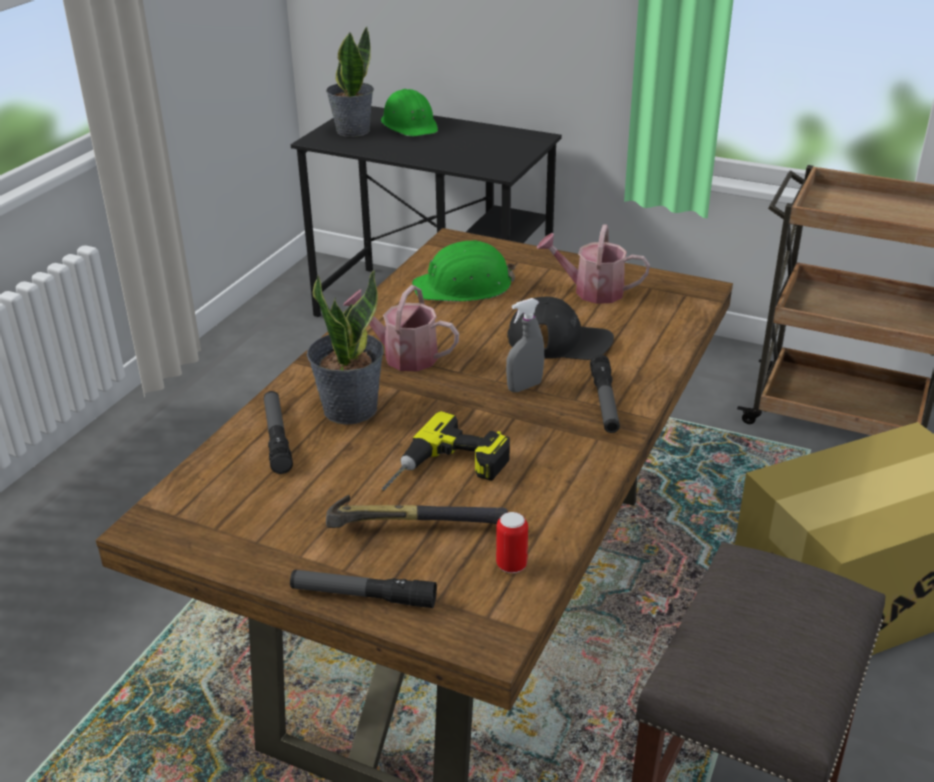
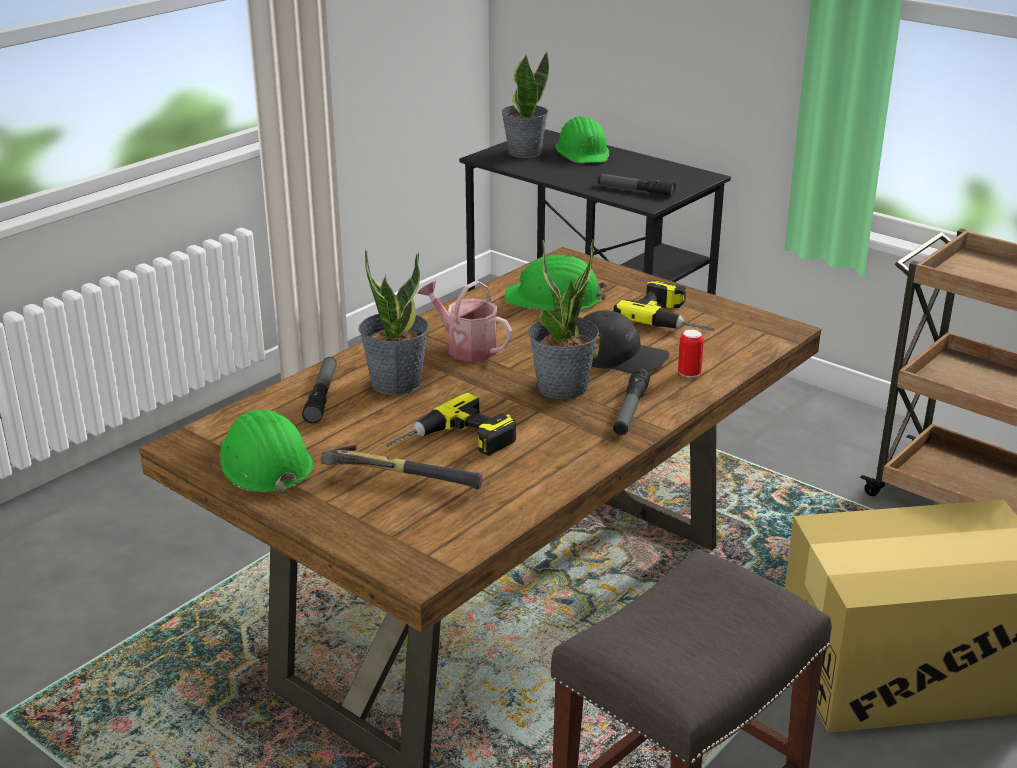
camera: 15 degrees right, 5 degrees down
flashlight [290,570,437,608] -> flashlight moved to [598,174,676,197]
can [496,512,528,573] -> can moved to [678,330,704,378]
grey spray bottle [506,298,544,392] -> potted plant [528,239,599,399]
watering can [537,224,650,304] -> power drill [614,280,715,331]
none -> green hard hat [220,410,313,495]

